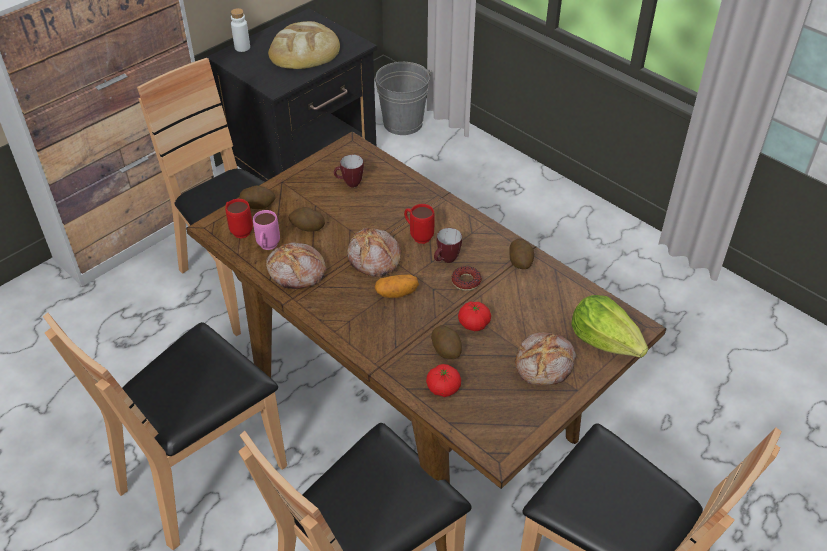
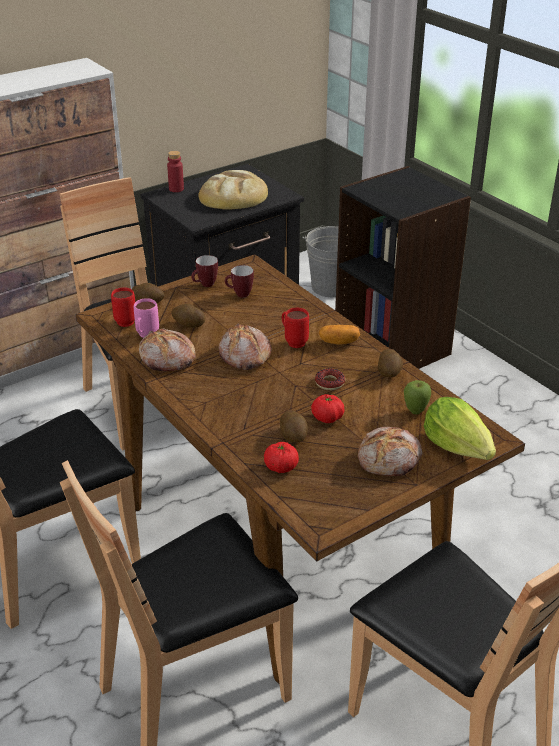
camera: 10 degrees right, 10 degrees down
white bottle [231,8,250,52] -> red bottle [167,151,184,192]
potato [375,275,419,298] -> potato moved to [319,325,360,345]
mug [434,228,462,263] -> mug moved to [191,255,218,287]
none -> black bookcase [335,166,471,369]
none -> apple [404,380,431,414]

